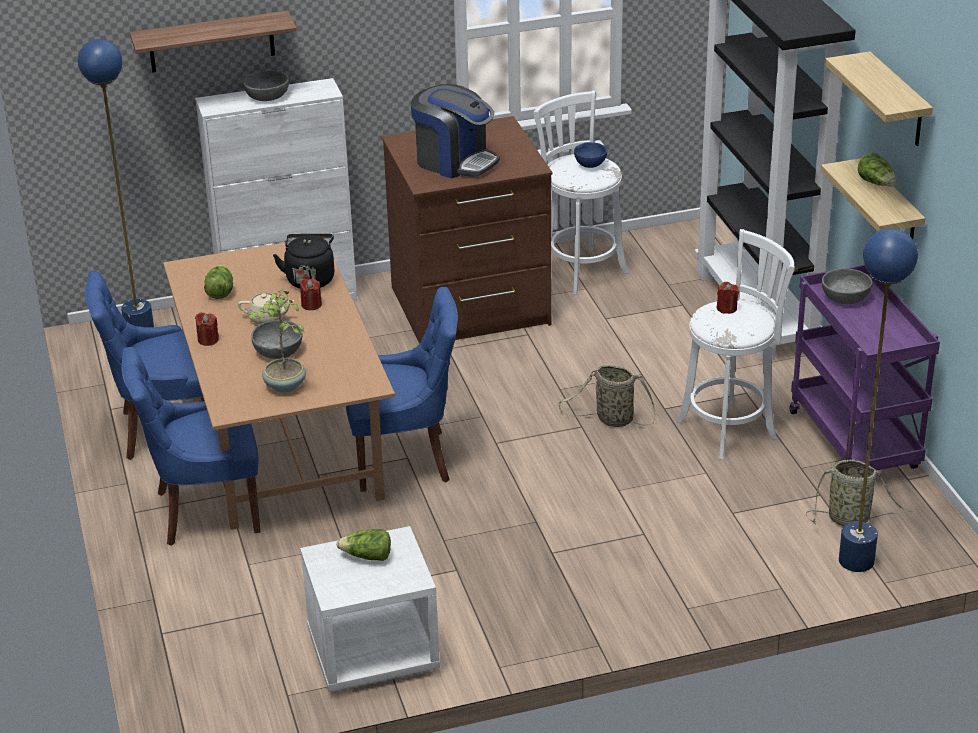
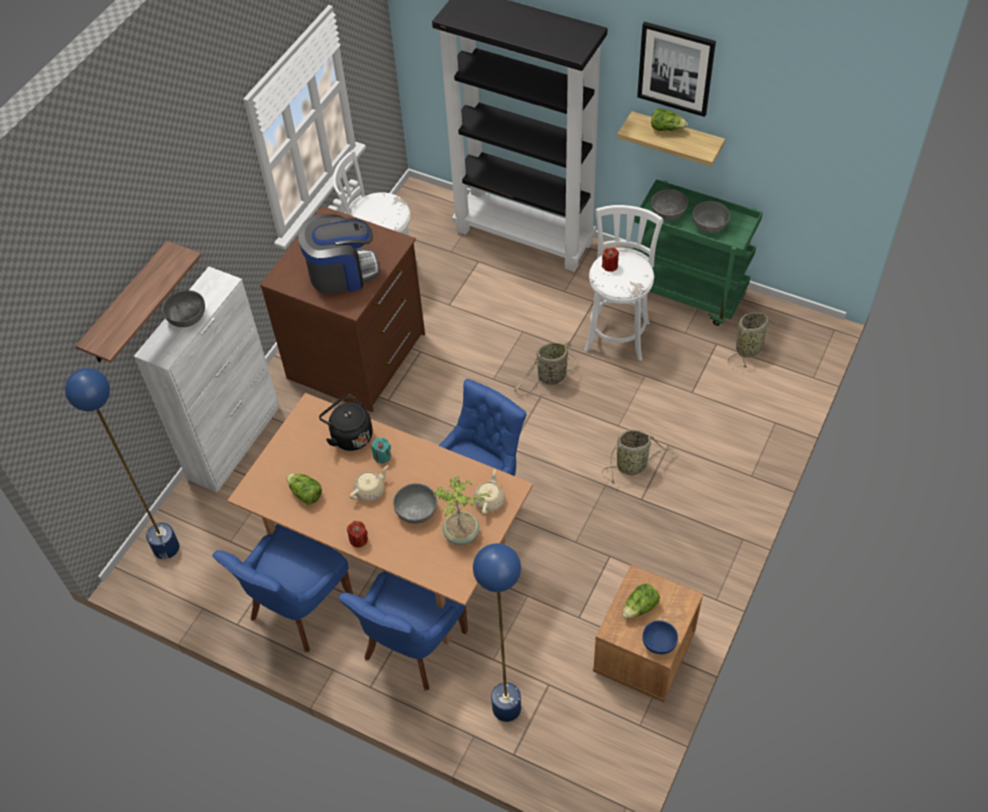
camera: 45 degrees left, 20 degrees up
red candle [300,279,322,310] -> turquoise candle [371,438,391,463]
white nightstand [300,526,440,692] -> brown nightstand [593,565,703,702]
blue bowl [574,142,607,168] -> blue bowl moved to [642,620,678,654]
purple cart [789,265,940,470] -> green cart [633,179,763,326]
shelf [825,51,933,146] -> picture [637,22,716,117]
blue floor lamp [839,228,918,572] -> blue floor lamp moved to [473,543,521,722]
none -> beige teapot [474,469,505,515]
none -> basket [602,430,676,484]
none -> grey bowl [693,201,730,233]

